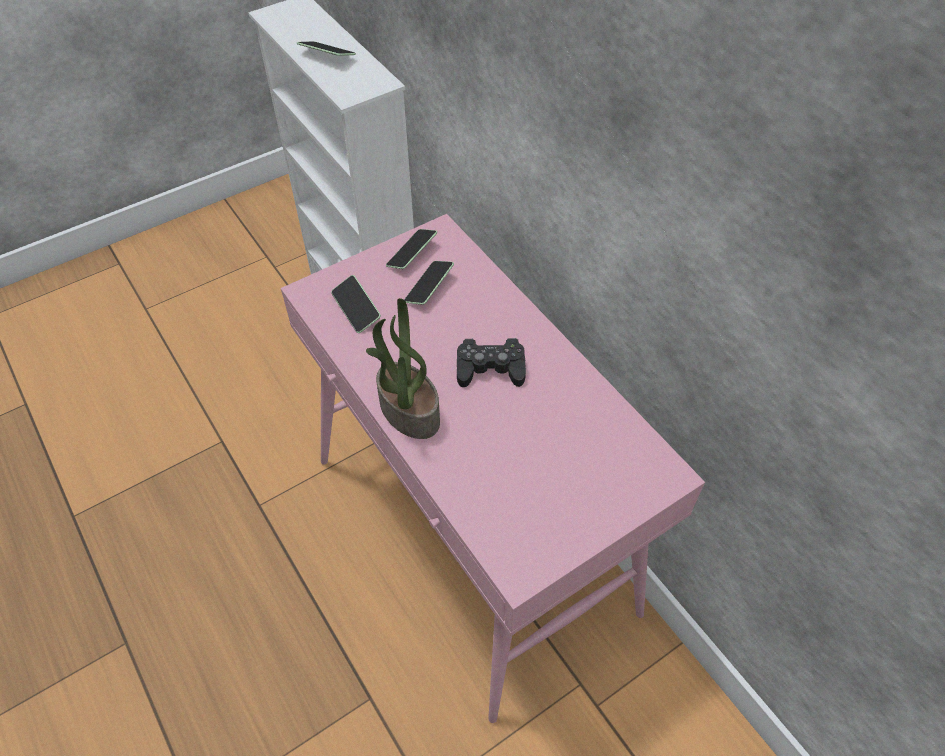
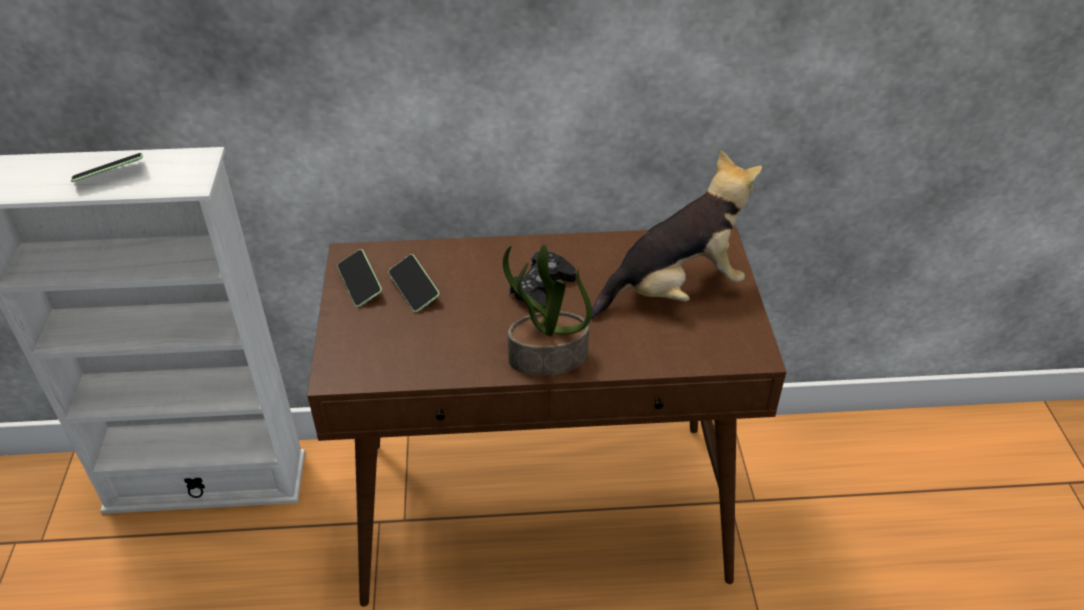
camera: 60 degrees left, 10 degrees down
pink console table [281,214,705,723] -> brown console table [307,226,787,607]
phone [331,275,381,333] -> none
none -> plush toy [591,150,762,319]

